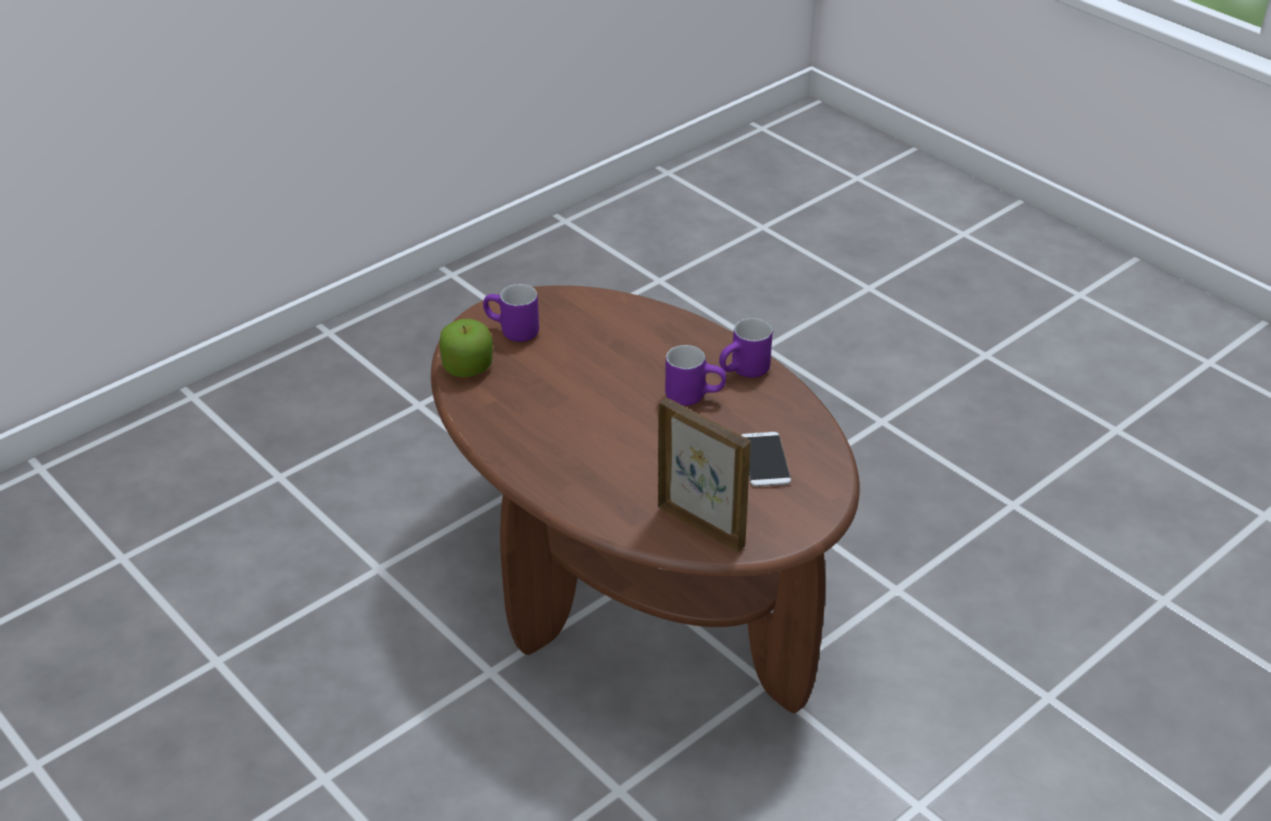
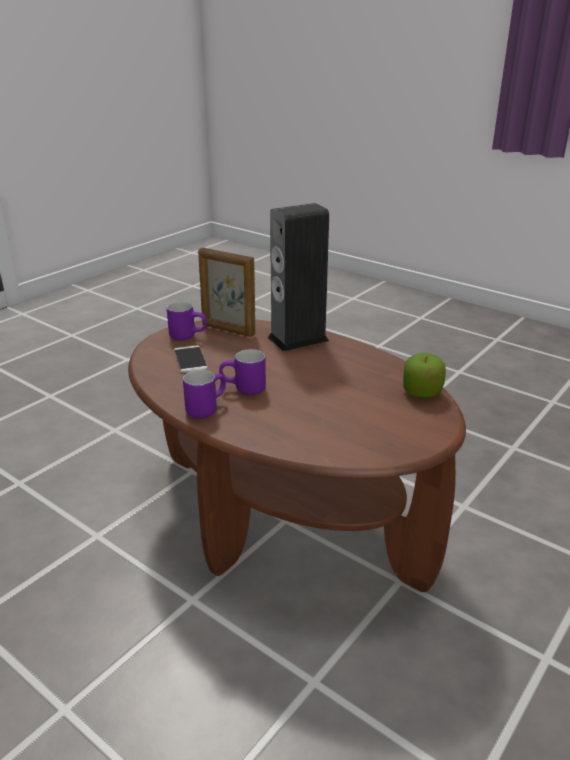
camera: 170 degrees right, 10 degrees down
purple mug [483,284,539,342] -> purple mug moved to [167,301,207,340]
none -> speaker [268,203,329,352]

